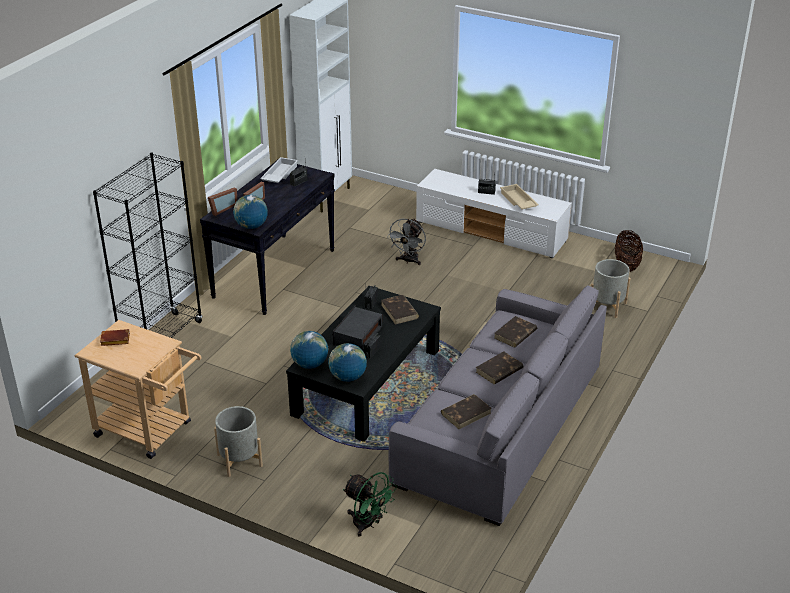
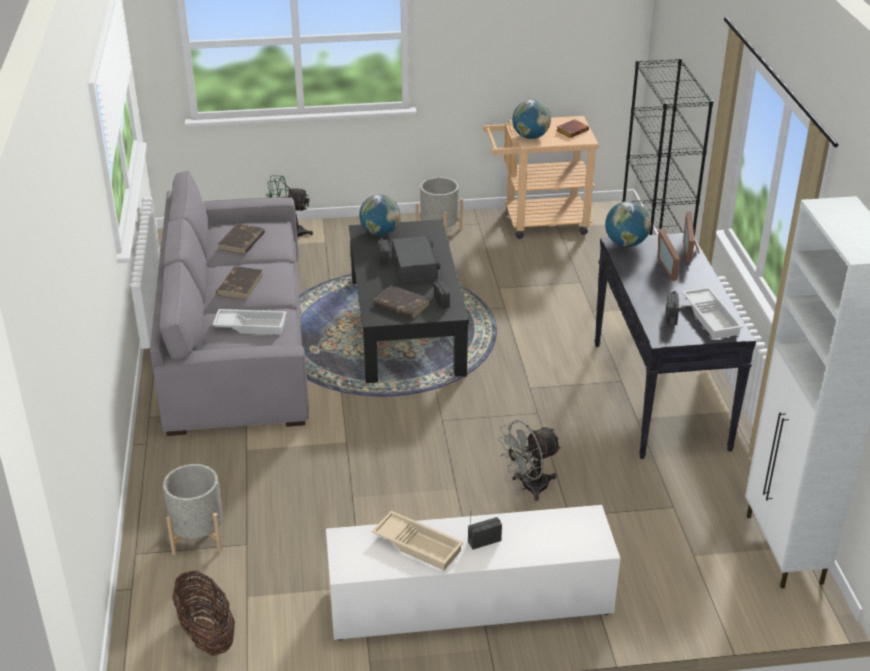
camera: 145 degrees right, 0 degrees up
globe [290,331,329,369] -> globe moved to [512,100,551,139]
grey fan [387,218,426,265] -> grey fan turned 105 degrees counterclockwise [497,420,561,501]
brown book [494,316,537,348] -> white tray [213,309,287,335]

